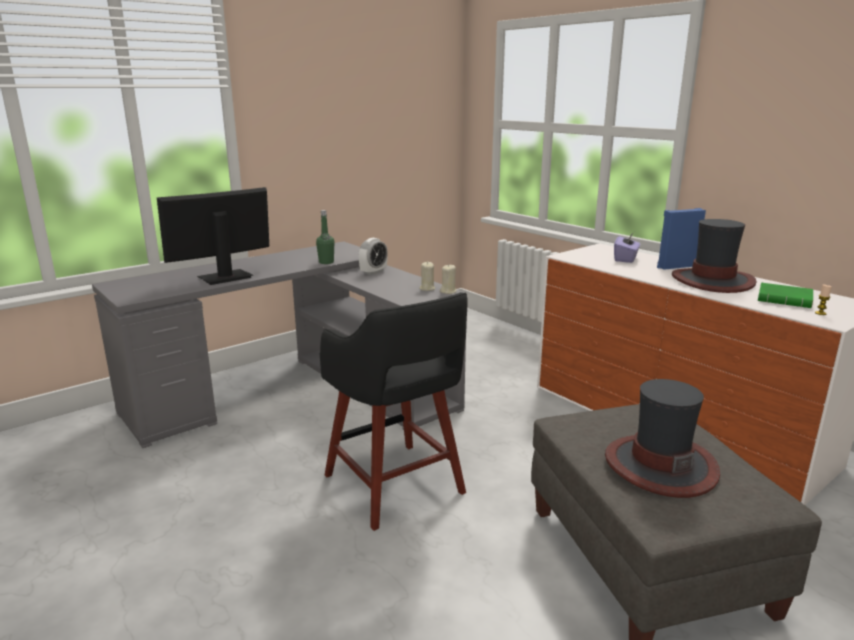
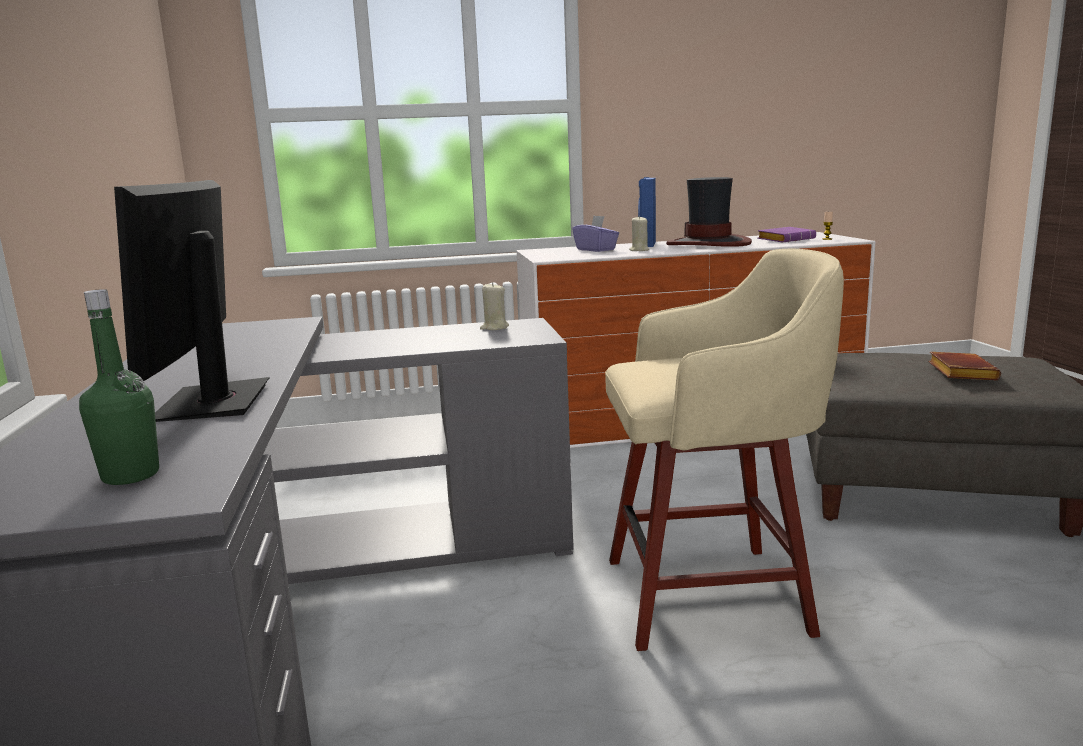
camera: 60 degrees left, 5 degrees down
green bottle [316,210,334,264] -> green bottle moved to [79,289,159,485]
black stool [320,292,468,531] -> beige stool [605,249,844,651]
alarm clock [359,238,388,275] -> none
beige candle [440,265,457,294] -> beige candle moved to [629,216,649,251]
hat [605,379,720,498] -> brown book [928,352,1001,380]
green book [758,283,813,308] -> purple book [757,227,816,242]

